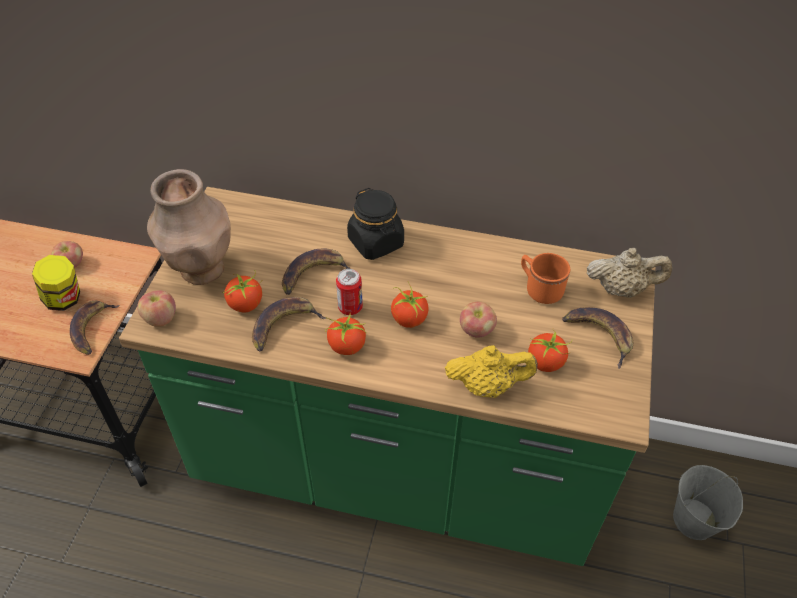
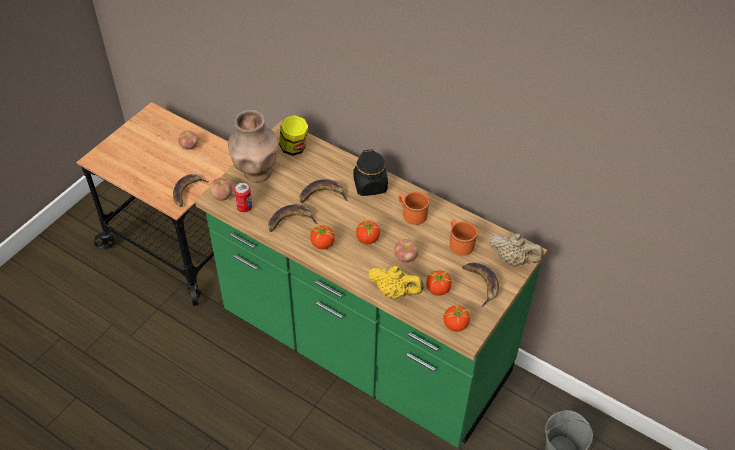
camera: 20 degrees right, 0 degrees up
jar [32,255,80,311] -> jar moved to [279,115,309,156]
tomato [222,270,262,312] -> tomato moved to [443,303,473,332]
can [336,269,363,315] -> can moved to [234,183,252,213]
none -> orange mug [399,192,429,225]

